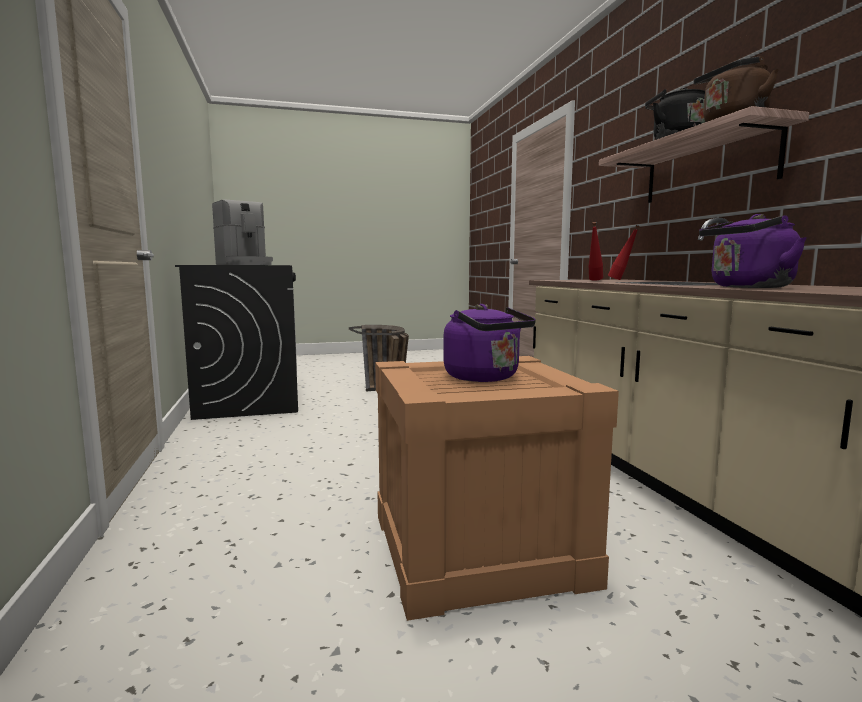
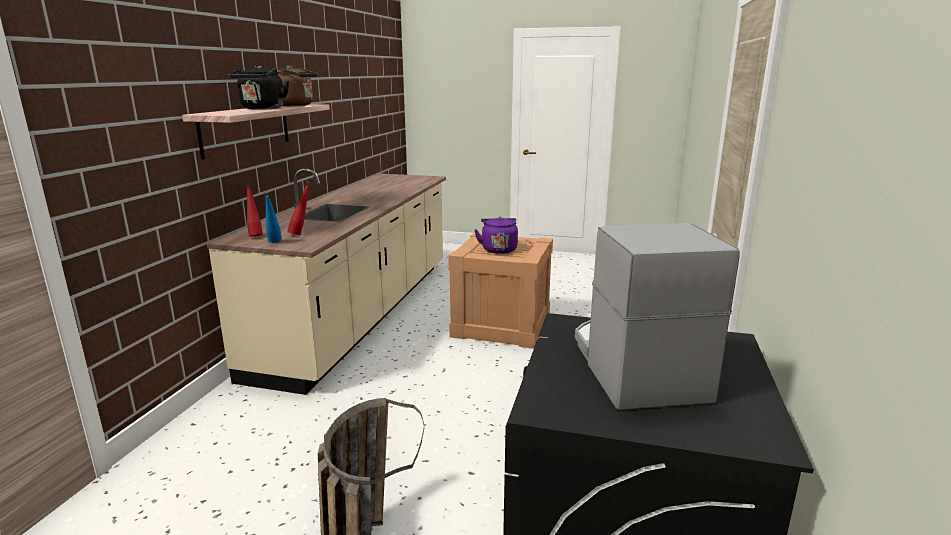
camera: 150 degrees left, 10 degrees up
purple kettle [699,214,806,288] -> none
none -> blue bottle [264,191,282,243]

